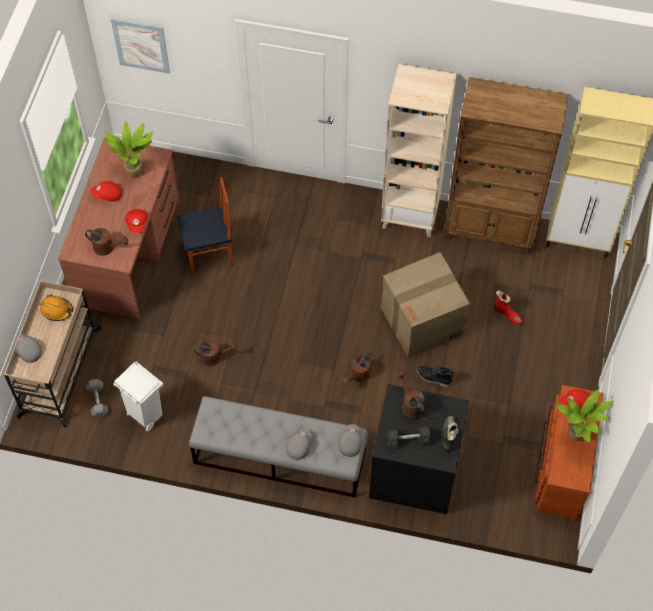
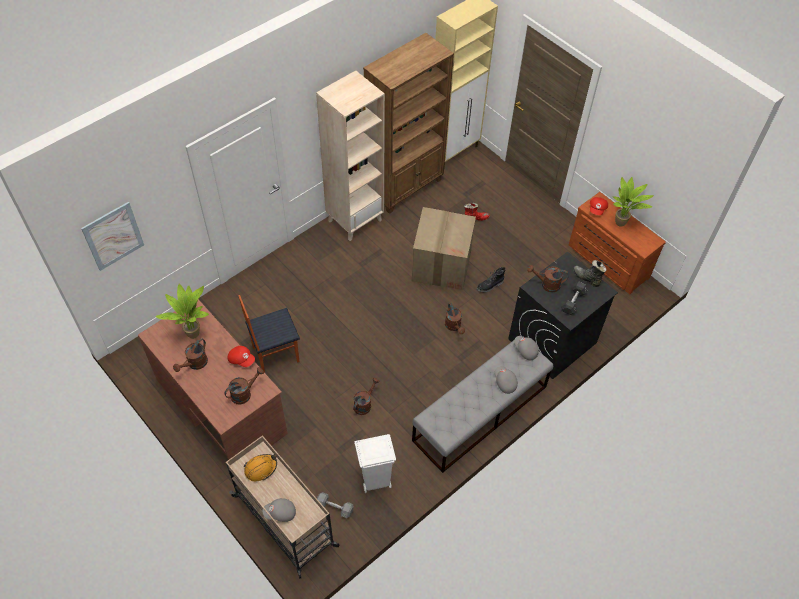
camera: 55 degrees left, 5 degrees down
red cap [91,181,122,202] -> brown watering can [173,338,208,372]
chair [177,177,233,274] -> chair turned 135 degrees counterclockwise [238,295,300,373]

